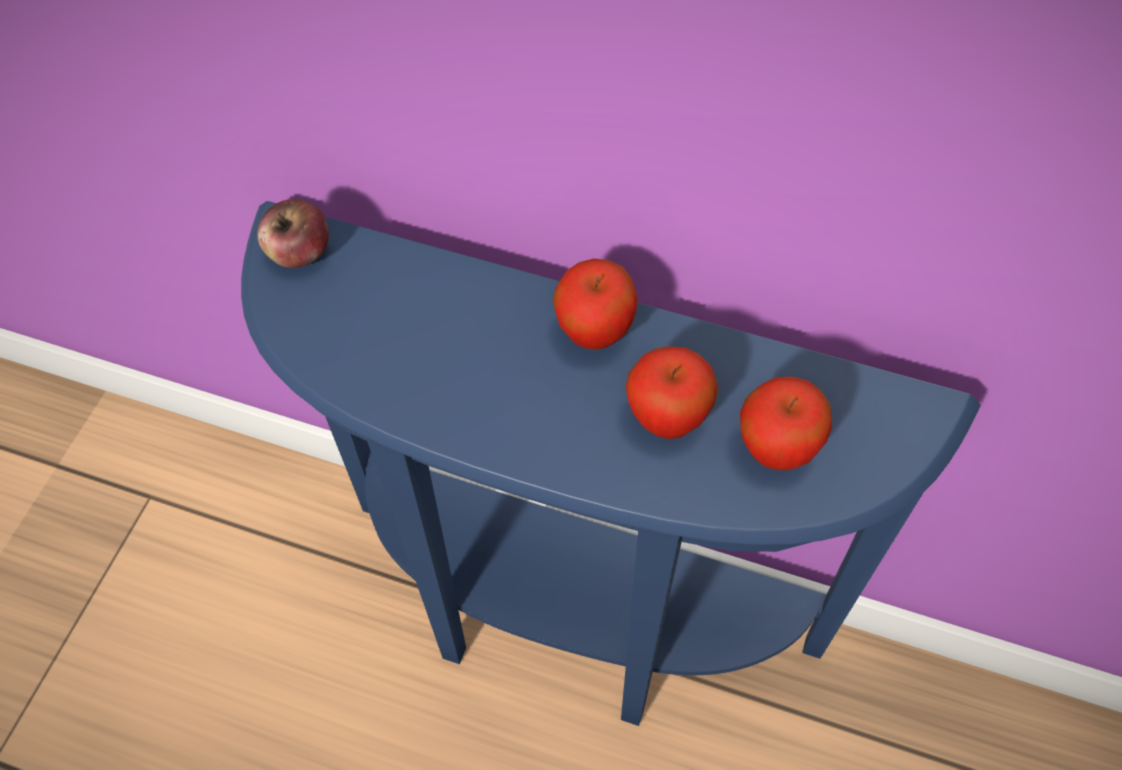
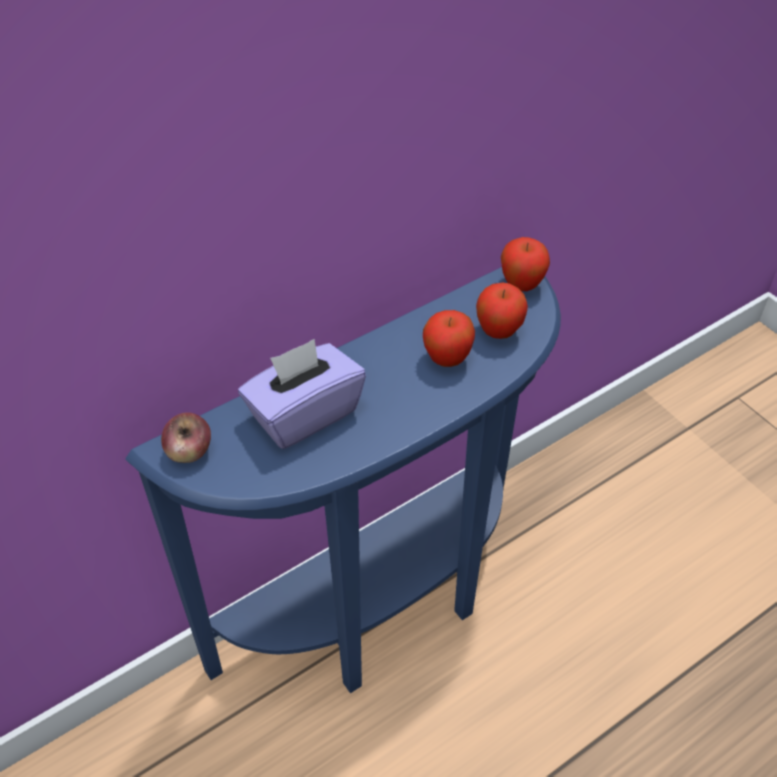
camera: 55 degrees left, 10 degrees down
apple [553,258,638,350] -> apple moved to [501,237,550,291]
none -> purple tissue box [238,339,366,449]

